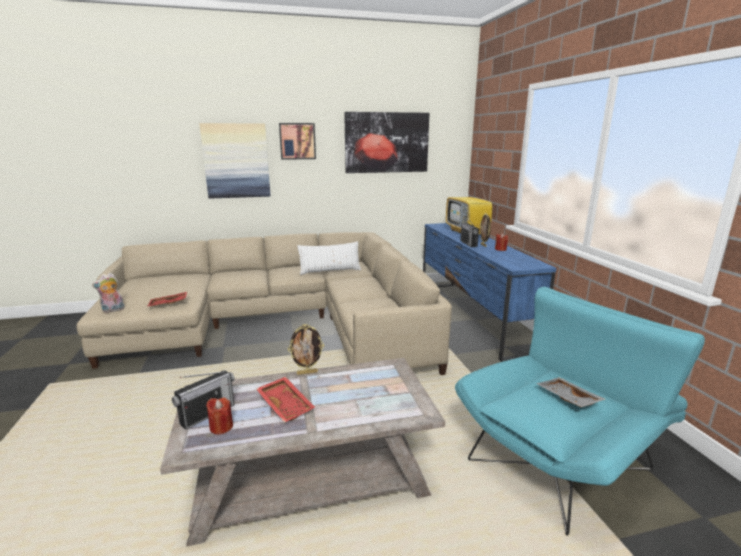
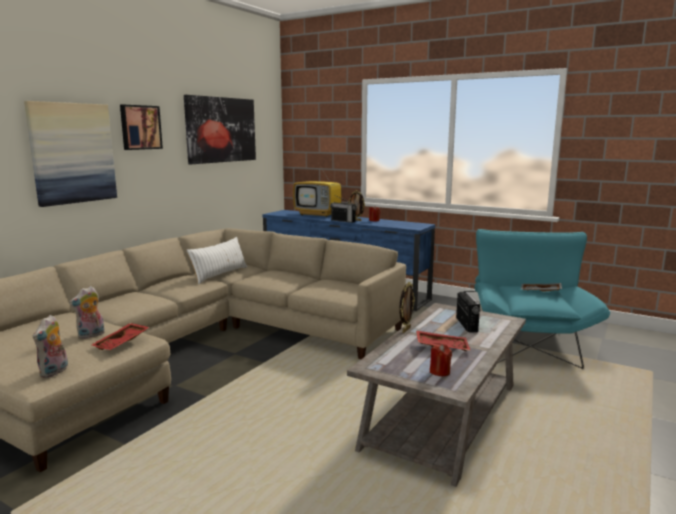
camera: 45 degrees left, 5 degrees down
radio [172,370,235,430] -> radio moved to [456,291,480,332]
none -> plush toy [69,286,105,339]

